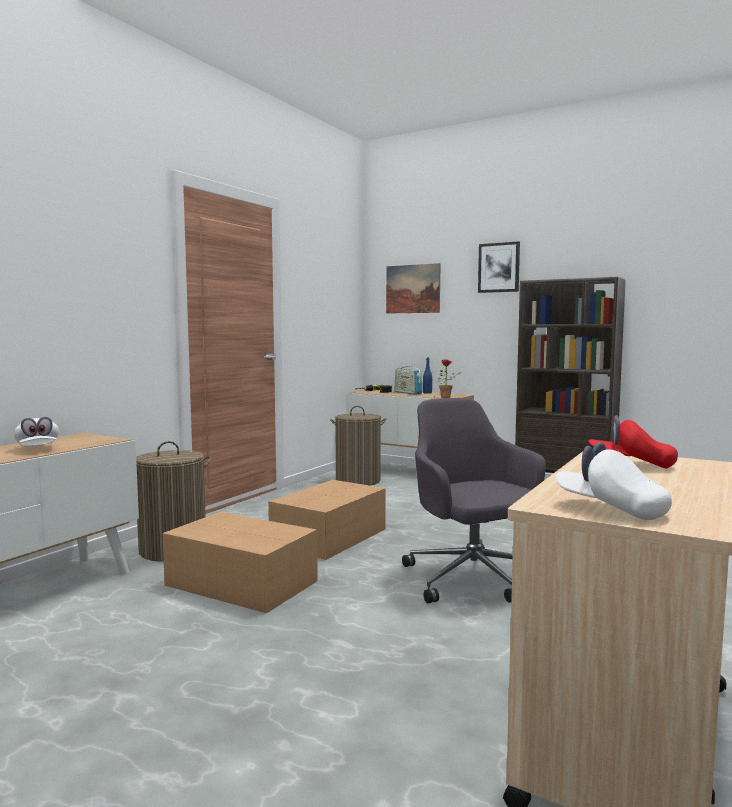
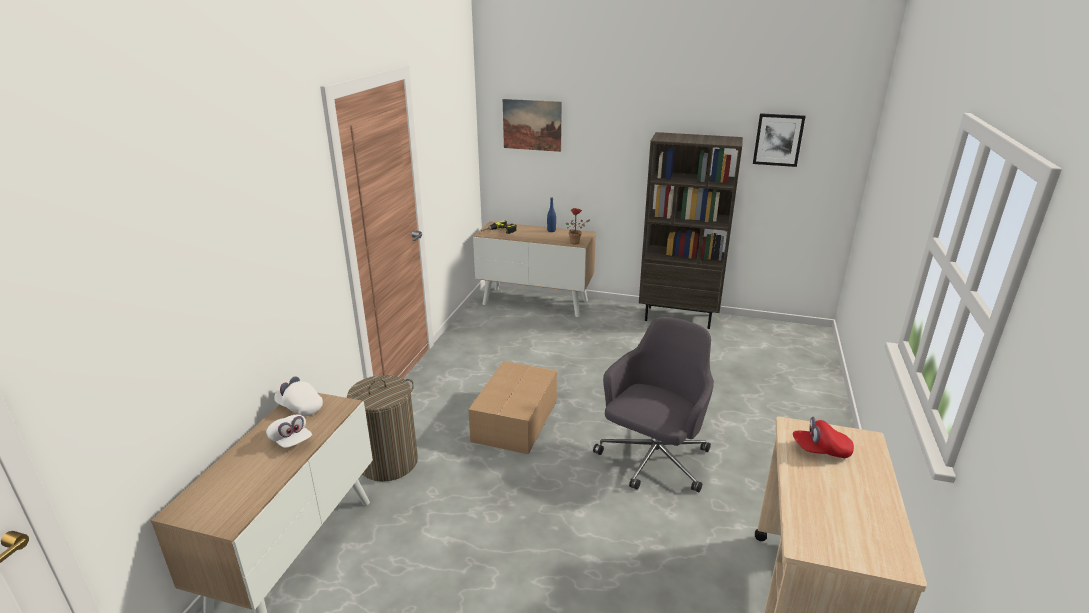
camera: 15 degrees left, 20 degrees up
cardboard box [163,512,318,613] -> none
laundry basket [330,406,386,486] -> none
radio [394,363,422,395] -> none
grey office chair [402,398,546,604] -> grey office chair turned 75 degrees clockwise [593,317,714,492]
picture [478,241,520,293] -> picture moved to [753,113,806,167]
white cap [556,442,672,520] -> white cap moved to [274,376,323,416]

